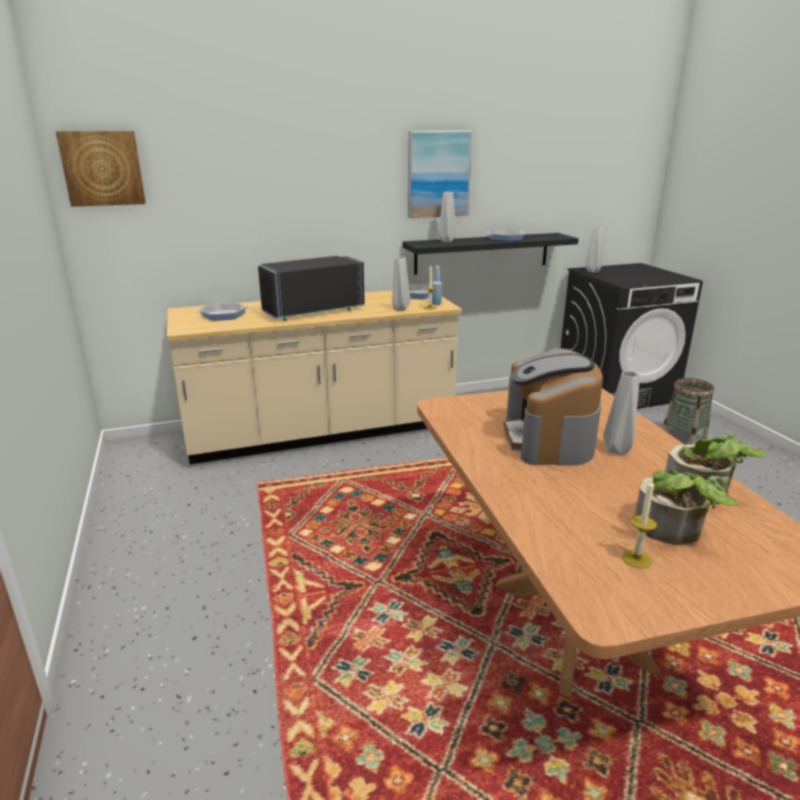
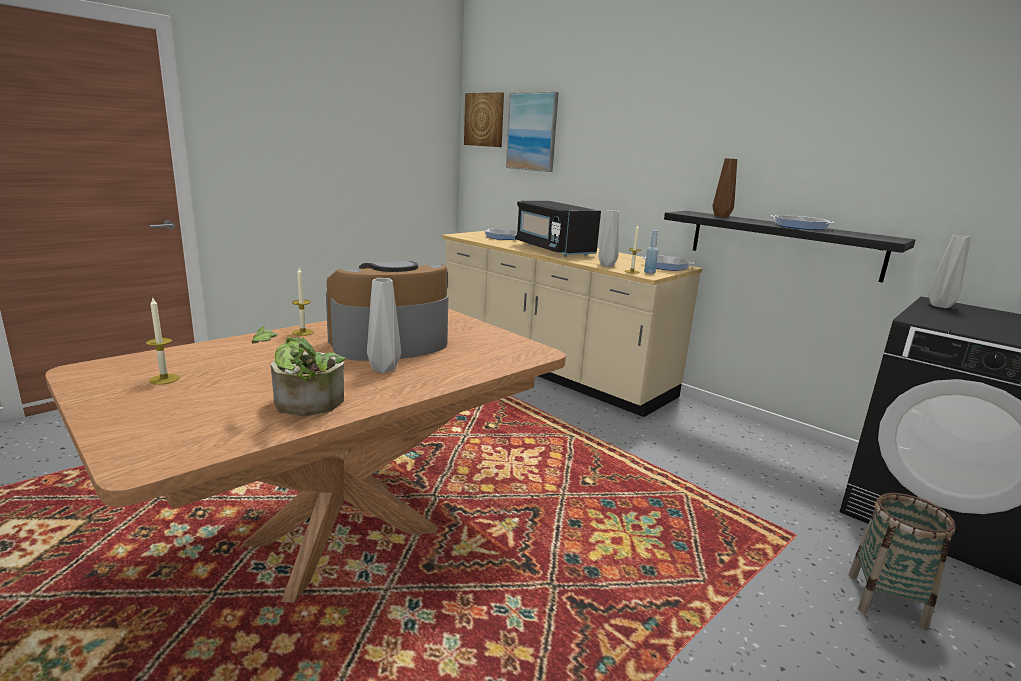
camera: 60 degrees right, 5 degrees down
black microwave [258,256,365,321] -> black microwave turned 150 degrees counterclockwise [515,201,601,257]
picture [408,131,472,218] -> picture moved to [506,92,559,172]
grey vase [439,192,456,242] -> brown vase [713,158,737,217]
potted plant [635,470,738,545] -> none
none -> candle [292,268,314,336]

